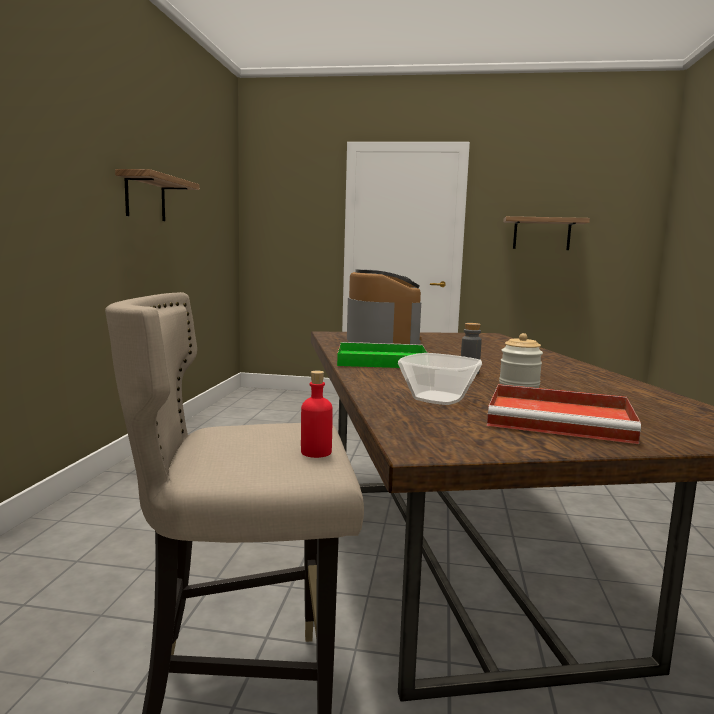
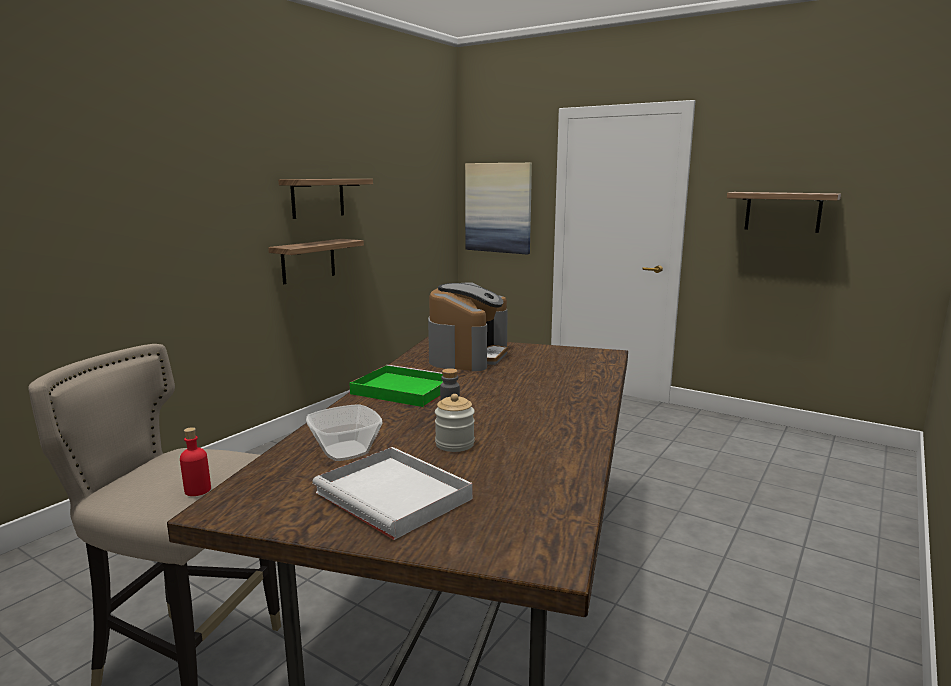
camera: 25 degrees right, 5 degrees up
red tray [487,384,641,444] -> white tray [312,447,472,540]
none -> shelf [268,239,364,284]
none -> picture [465,163,532,255]

